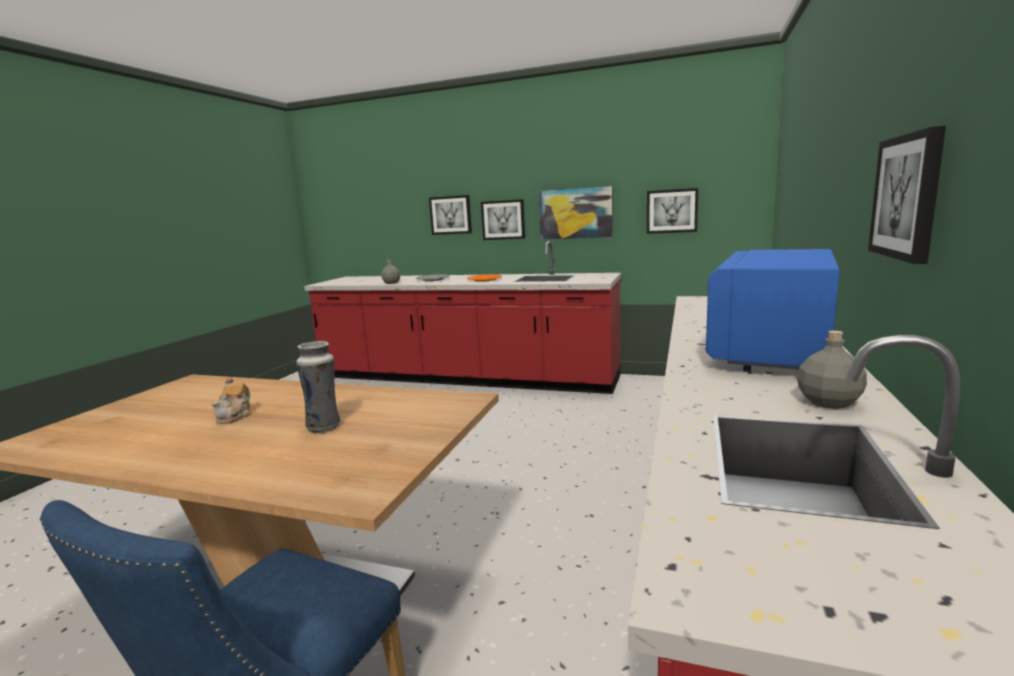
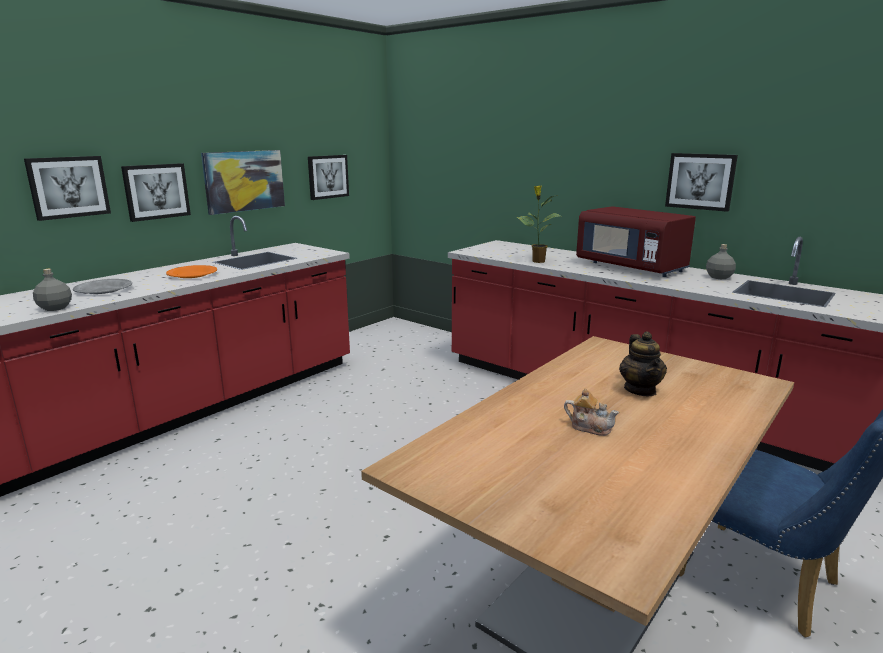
camera: 70 degrees left, 5 degrees up
vase [296,341,340,433] -> teapot [619,331,667,396]
blue microwave [706,249,840,372] -> red microwave [576,206,696,277]
none -> potted plant [517,185,560,263]

